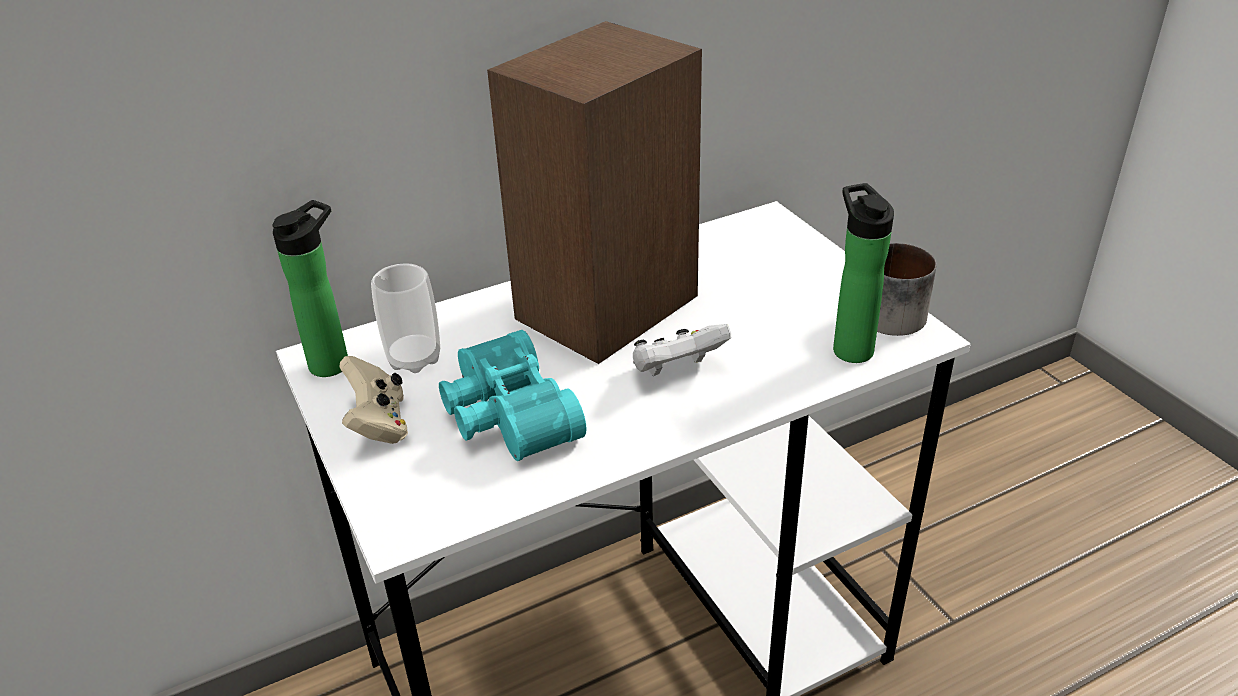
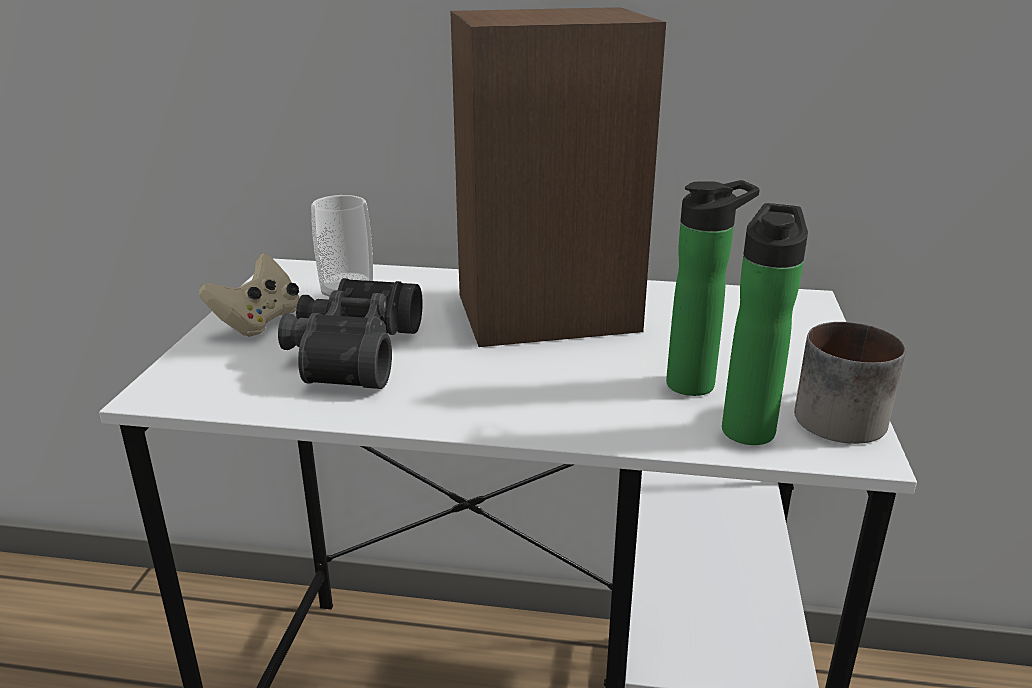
camera: 35 degrees right, 10 degrees down
bottle [273,200,348,377] -> bottle moved to [666,180,760,396]
turquoise binoculars [439,330,586,461] -> black binoculars [278,278,423,389]
white game controller [633,324,731,376] -> none

